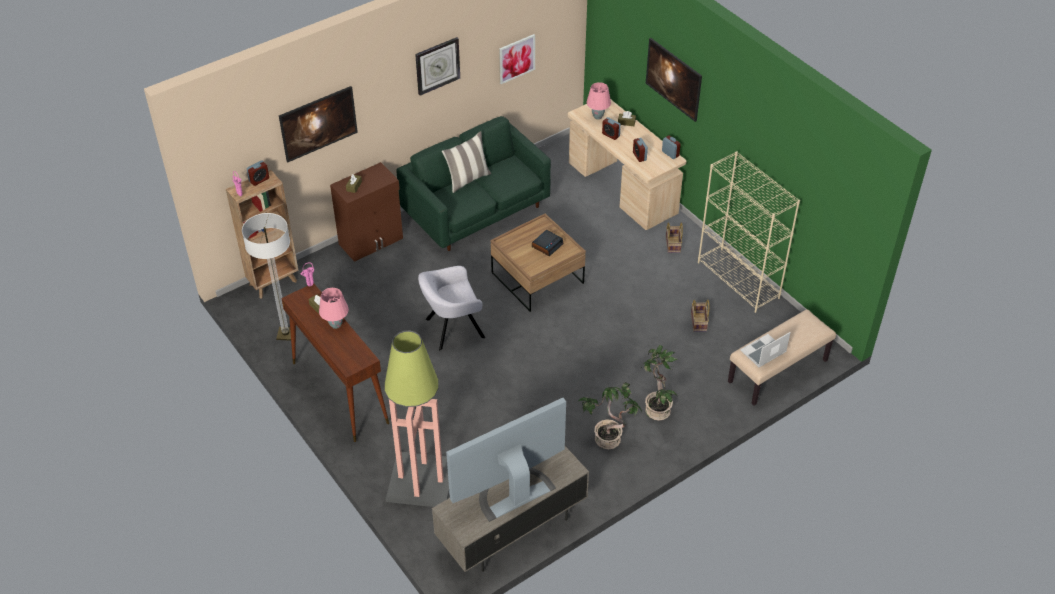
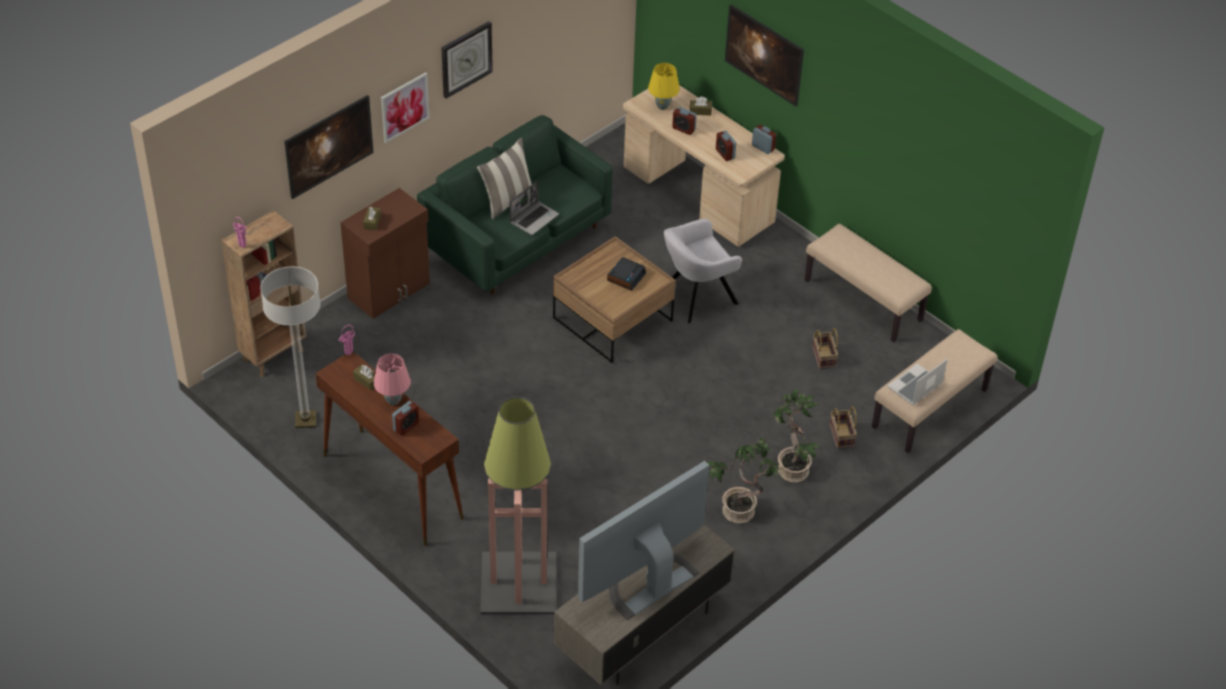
camera: 10 degrees left, 0 degrees up
alarm clock [247,161,269,186] -> alarm clock moved to [392,401,419,436]
grey armchair [418,266,485,350] -> grey armchair moved to [664,219,742,323]
picture [499,34,535,84] -> picture moved to [381,72,430,143]
pink table lamp [586,82,611,120] -> yellow table lamp [648,63,680,110]
basket [666,222,683,253] -> basket moved to [830,406,857,449]
beige bookcase [698,151,800,313] -> beige bench [804,224,932,342]
none -> laptop [510,180,559,235]

